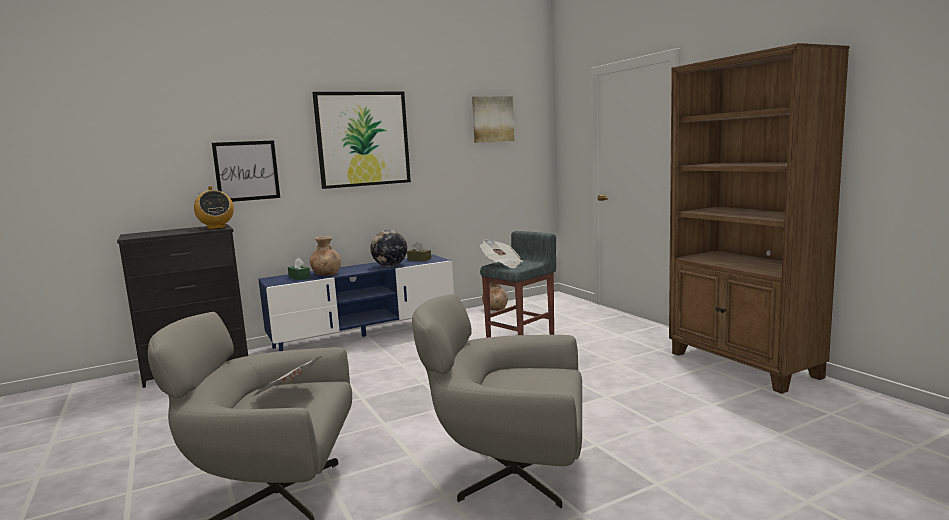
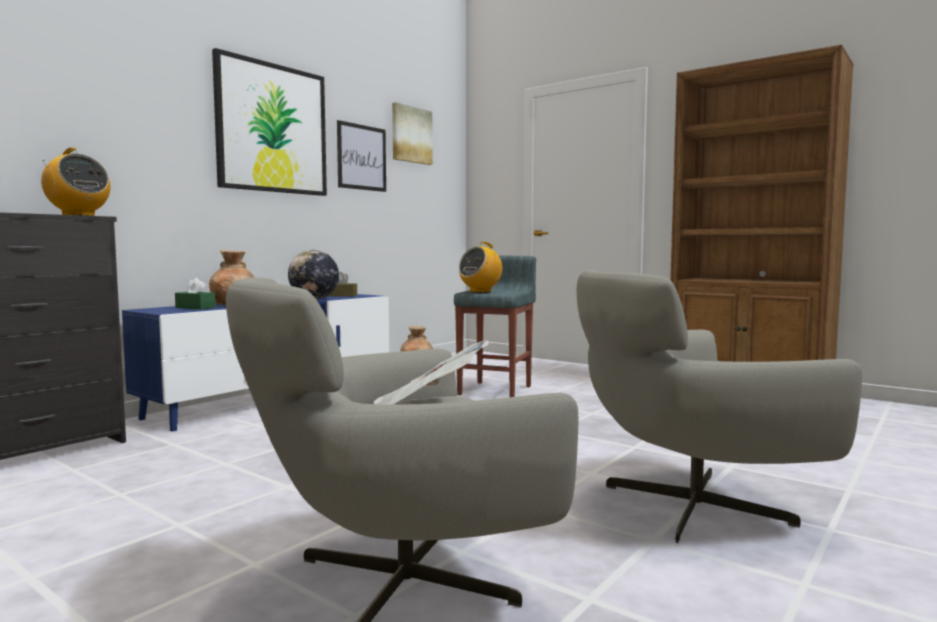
camera: 25 degrees left, 5 degrees down
picture [212,140,280,202] -> picture moved to [337,120,386,192]
newspaper [480,240,523,268] -> radio [458,242,502,293]

